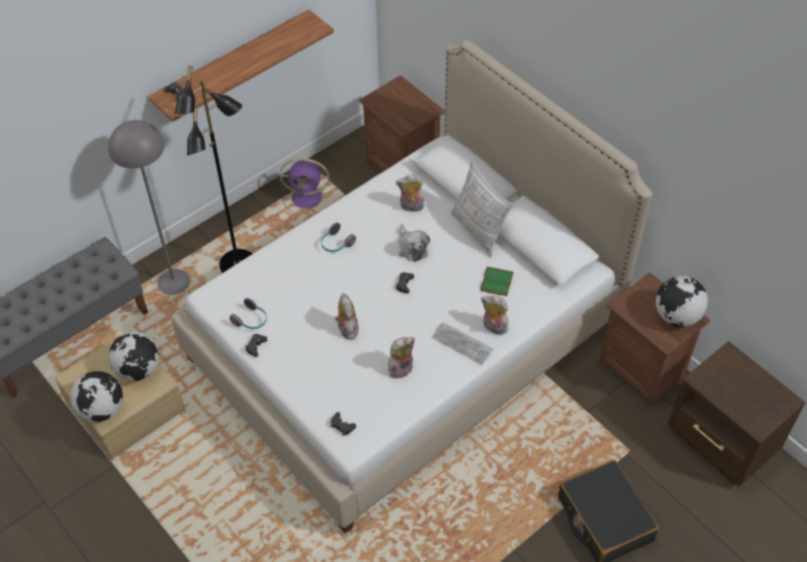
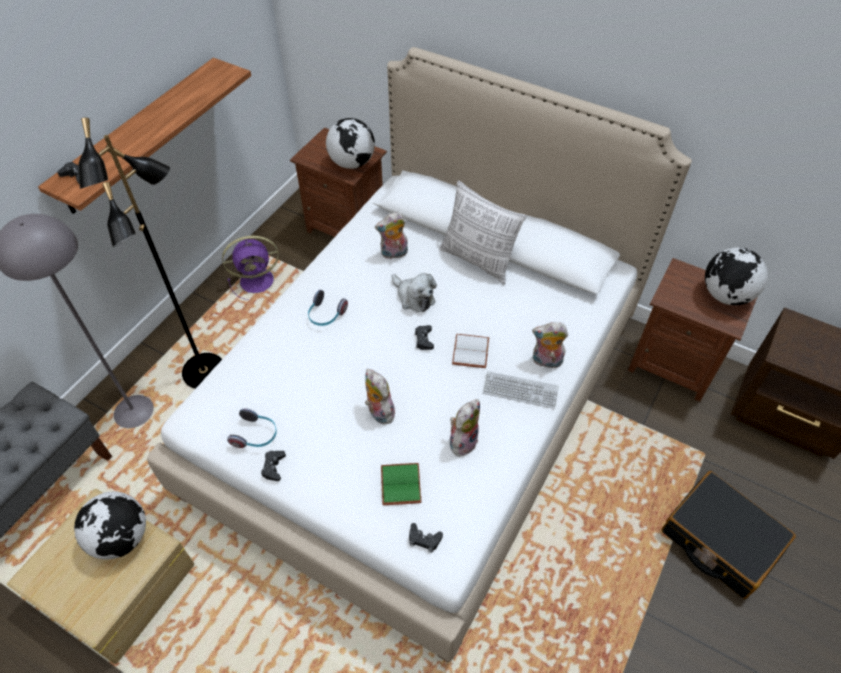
camera: 20 degrees left, 0 degrees up
globe [70,371,123,422] -> globe moved to [326,118,375,169]
green book [480,267,514,296] -> green book moved to [381,463,422,505]
none -> white book [452,334,489,368]

